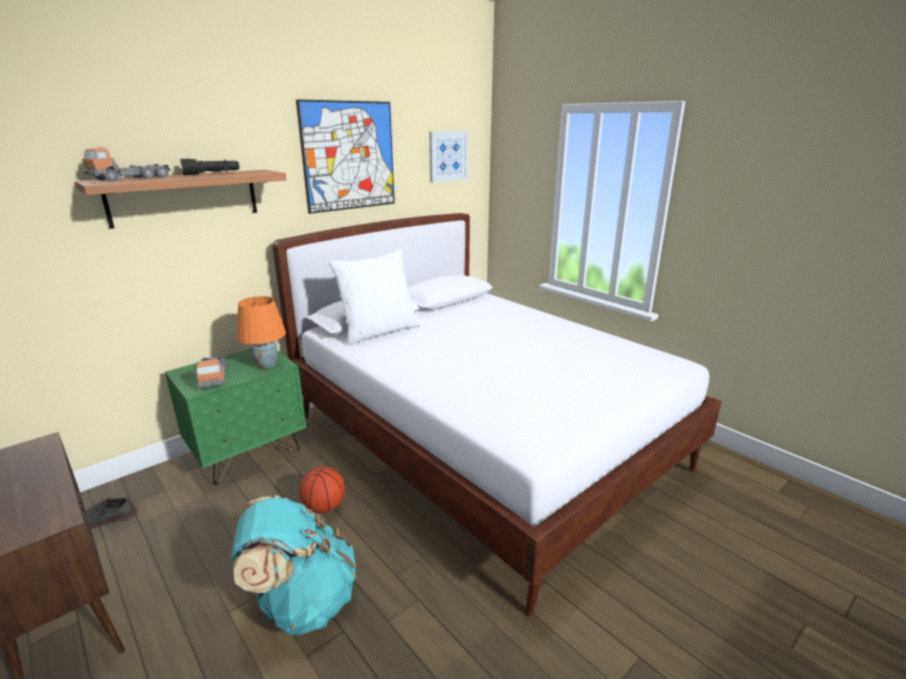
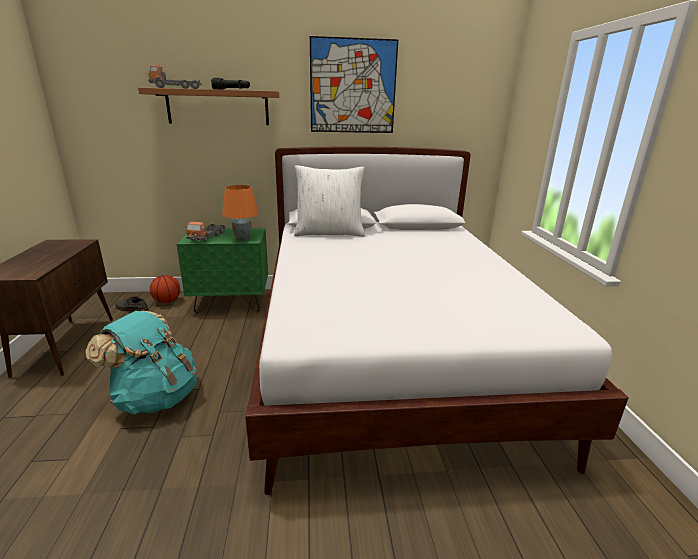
camera: 35 degrees right, 0 degrees up
basketball [299,466,345,513] -> basketball moved to [150,275,180,303]
picture [429,131,468,183] -> none

